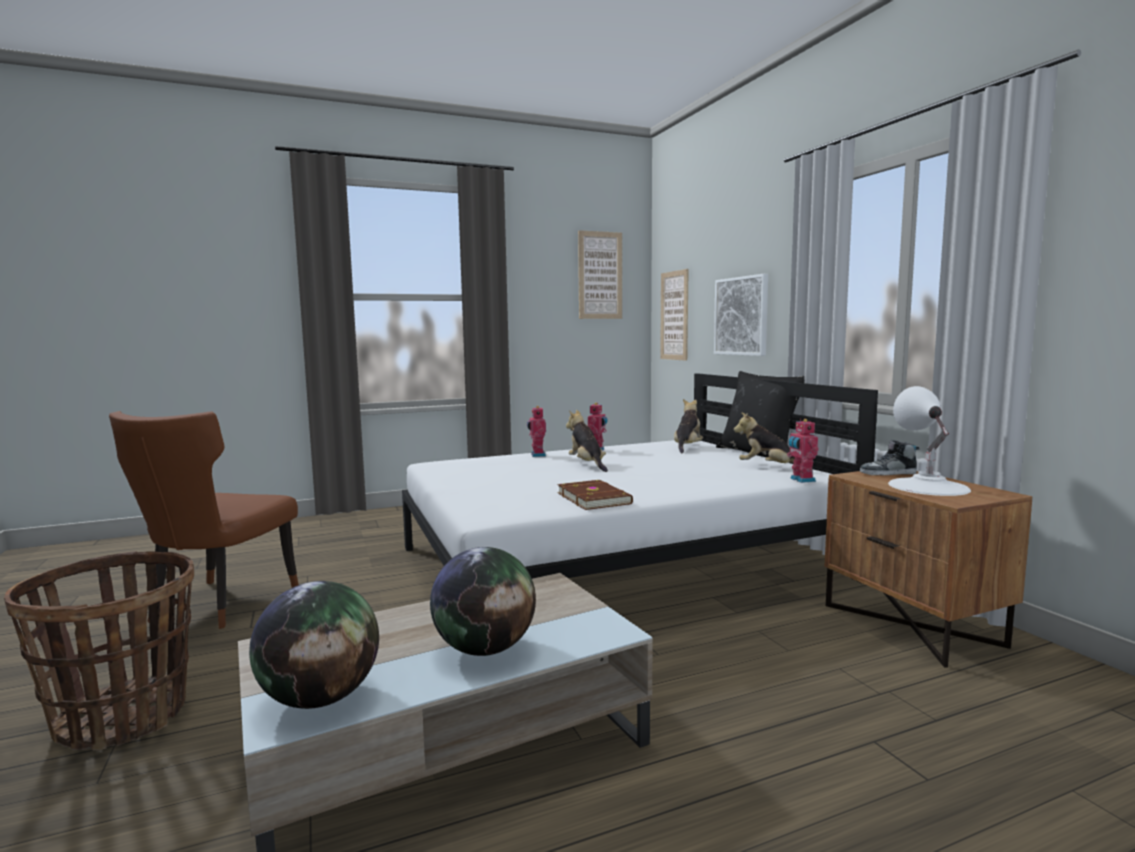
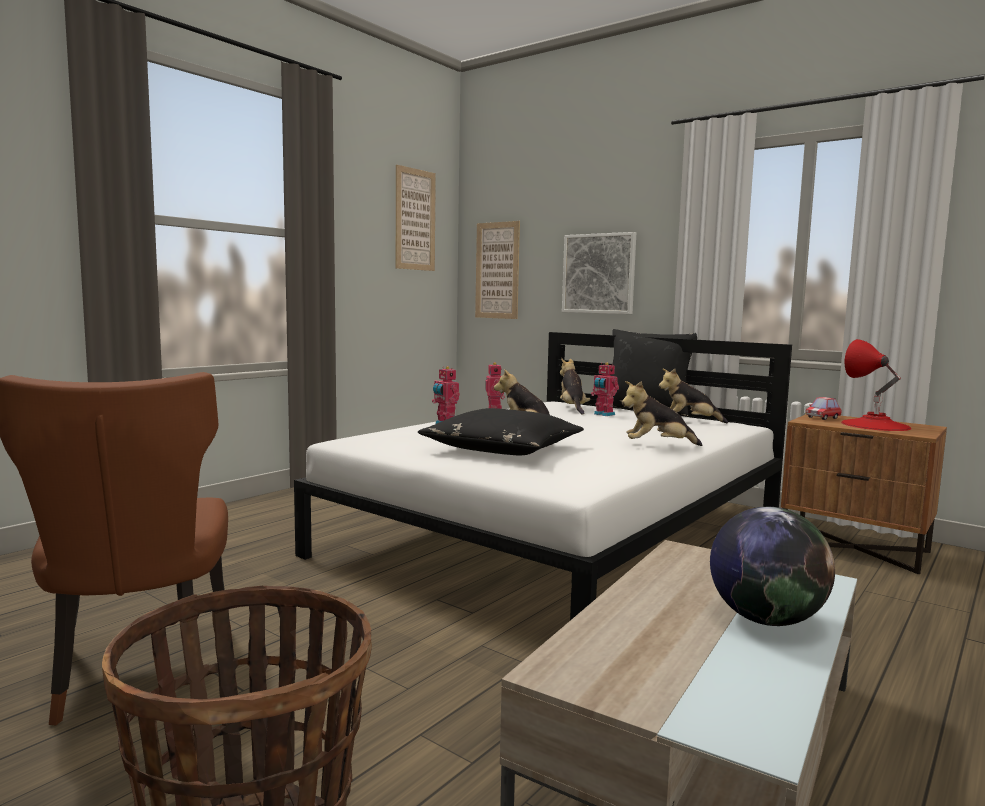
camera: 30 degrees left, 0 degrees up
globe [249,581,379,709] -> none
brown book [557,480,633,510] -> none
toy robot [787,419,819,483] -> toy robot moved to [591,363,619,416]
shoe [860,440,919,476] -> toy car [805,397,842,420]
white table lamp [888,386,971,496] -> red table lamp [841,339,911,431]
none -> black pillow [418,408,584,455]
none -> plush toy [622,381,702,446]

